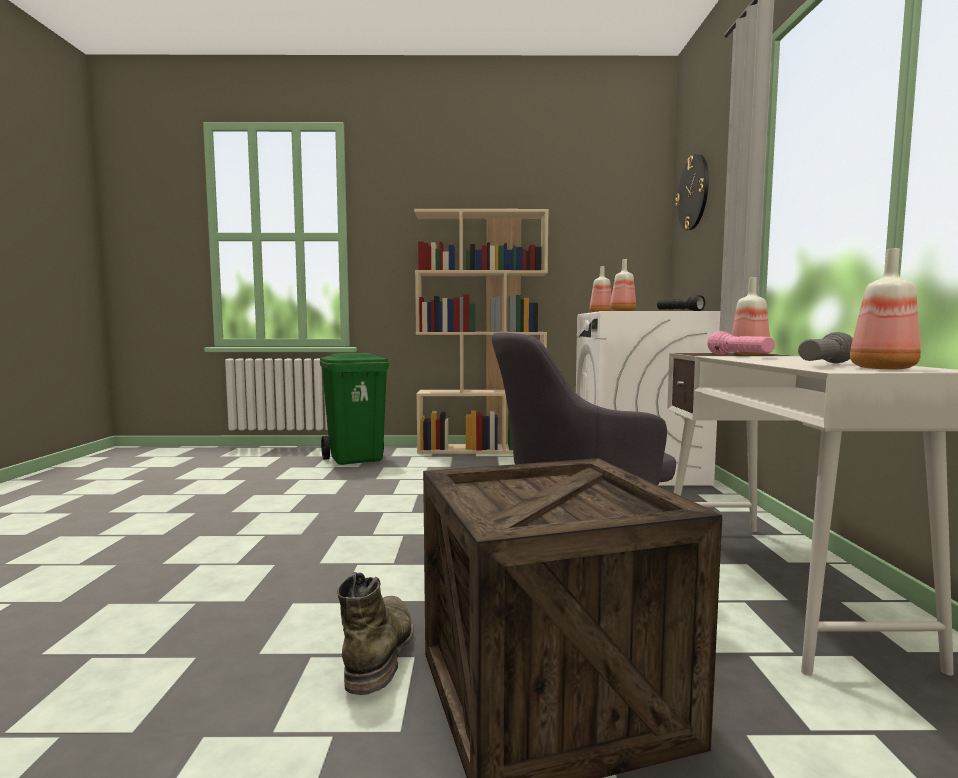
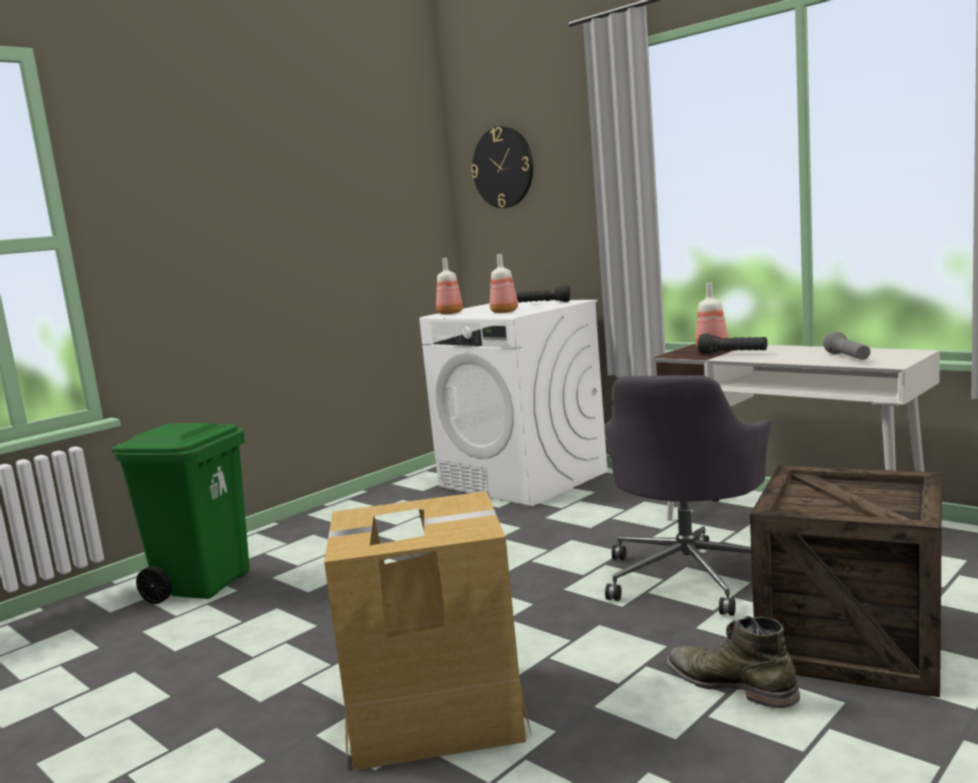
camera: 45 degrees left, 5 degrees up
beige bookcase [414,209,549,454] -> none
pink flashlight [707,331,775,355] -> black flashlight [698,334,767,354]
bottle [850,248,921,369] -> none
none -> cardboard box [324,491,532,771]

